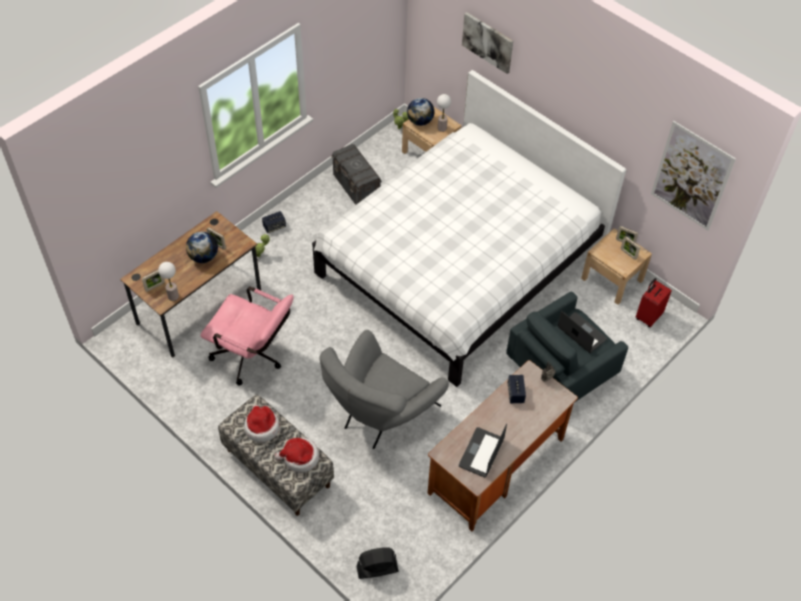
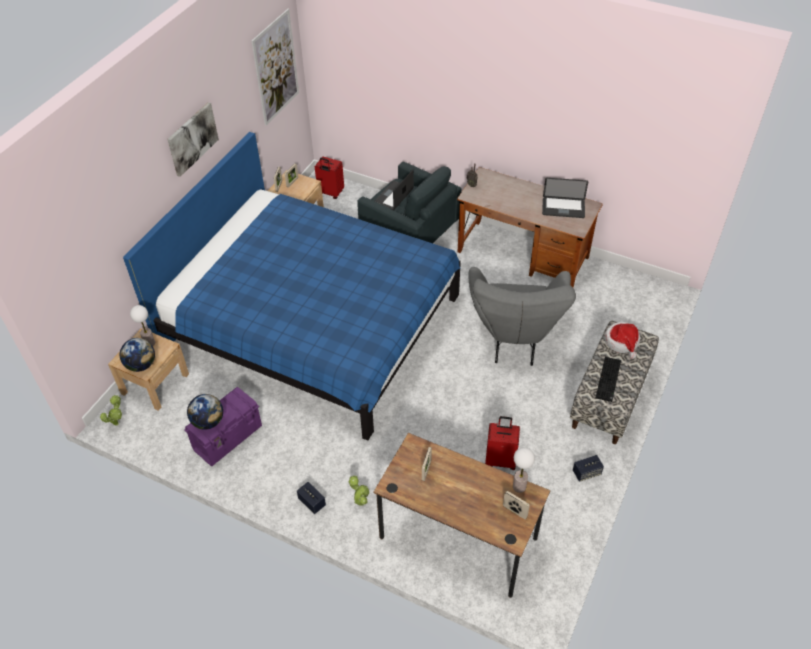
camera: 105 degrees left, 5 degrees down
globe [186,232,218,263] -> globe moved to [187,394,223,430]
pink office chair [200,287,294,385] -> red suitcase [485,416,520,470]
hat [244,405,280,442] -> keyboard [596,357,621,402]
white bed [312,70,627,387] -> blue bed [123,132,461,441]
grey armchair [319,330,449,449] -> grey armchair turned 75 degrees clockwise [468,267,576,366]
grey storage box [331,144,382,205] -> purple storage box [184,387,262,466]
black fan [356,547,398,579] -> none
picture [462,12,513,74] -> picture moved to [167,102,219,177]
speaker [508,375,526,403] -> speaker moved to [573,455,604,482]

